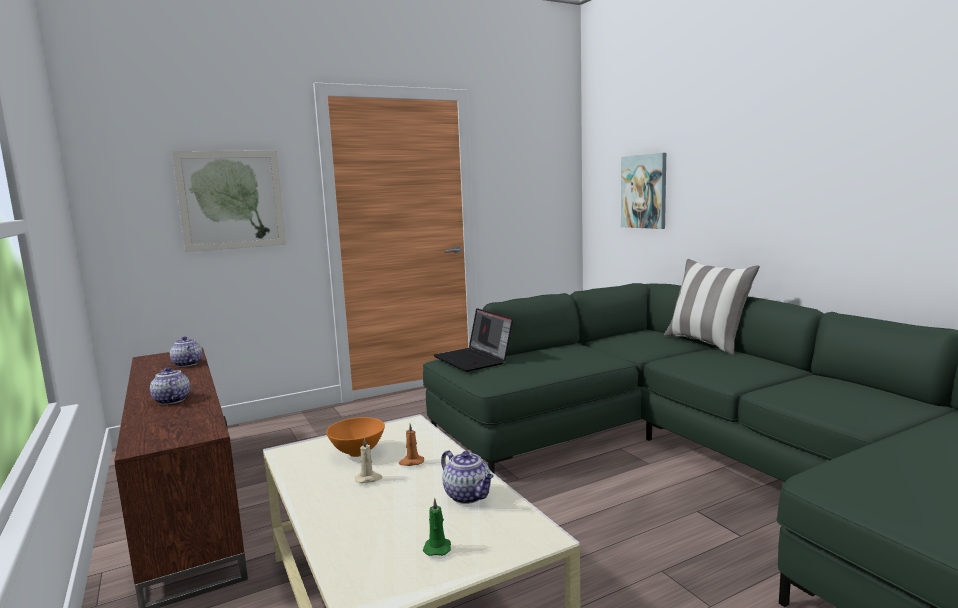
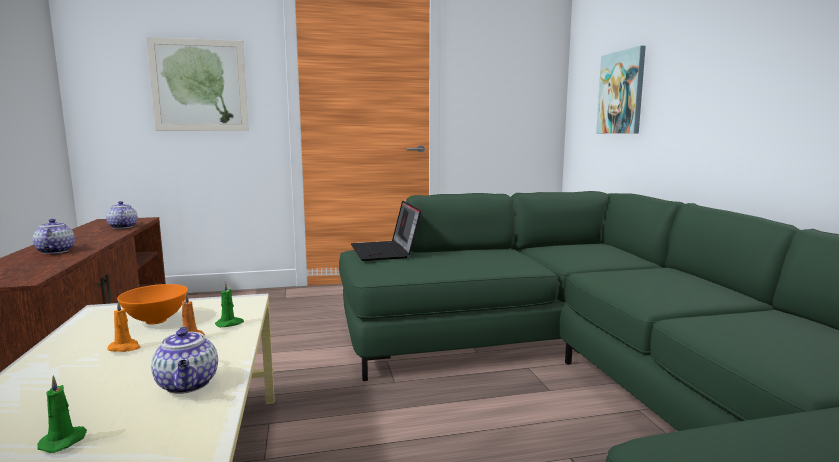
camera: 15 degrees right, 0 degrees up
beige candle [355,438,382,483] -> orange candle [107,300,140,352]
pillow [664,258,760,355] -> none
none -> green candle [215,282,244,327]

